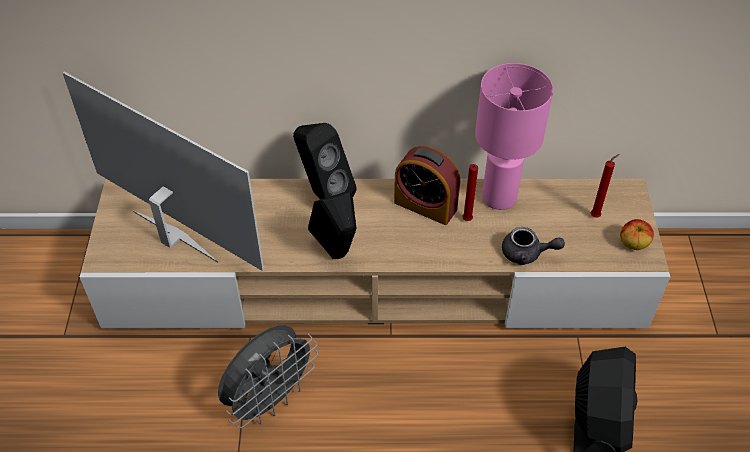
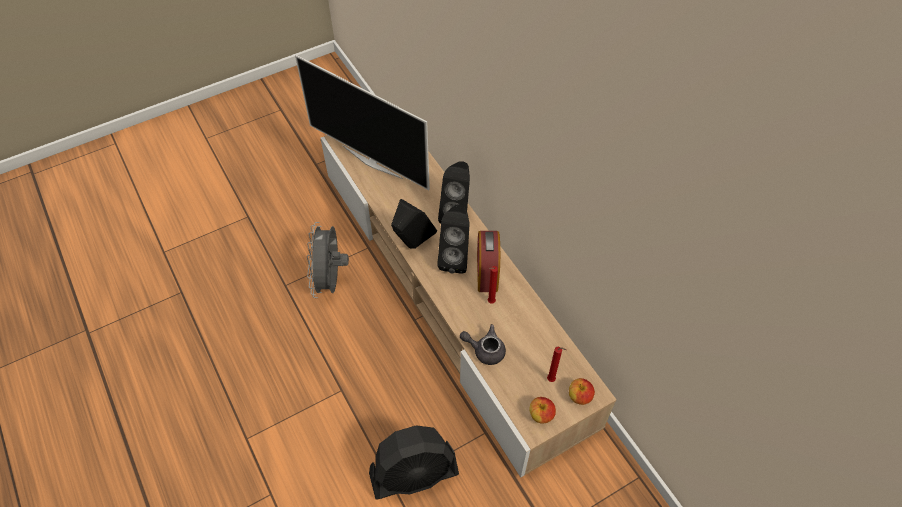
camera: 60 degrees right, 5 degrees up
television [62,71,264,271] -> television turned 120 degrees clockwise [295,55,430,190]
grey fan [218,325,318,428] -> grey fan turned 75 degrees clockwise [307,222,349,298]
pink table lamp [475,63,553,210] -> none
grey teapot [502,227,565,265] -> grey teapot turned 120 degrees clockwise [460,324,506,365]
none -> black speaker [437,204,469,274]
none -> apple [569,378,595,405]

